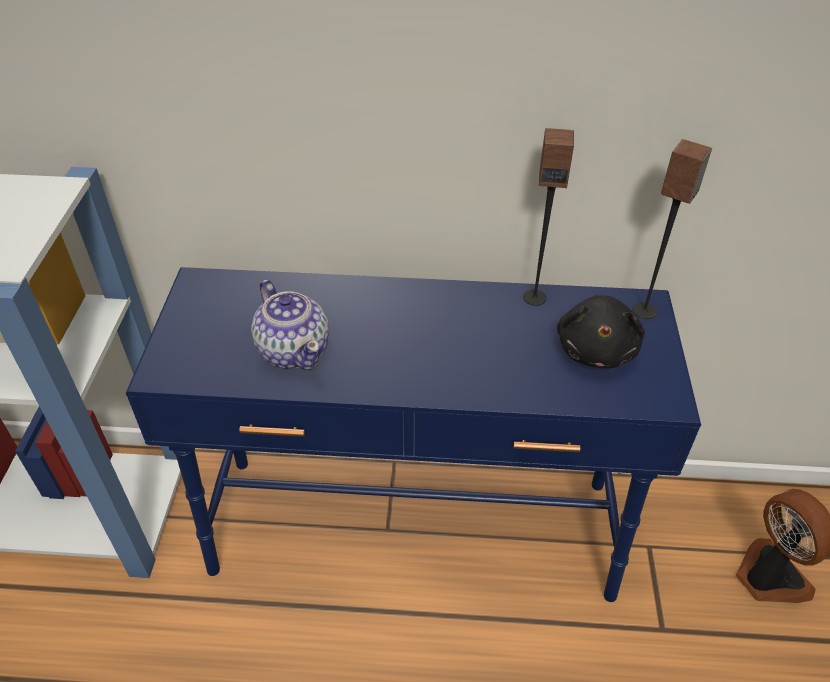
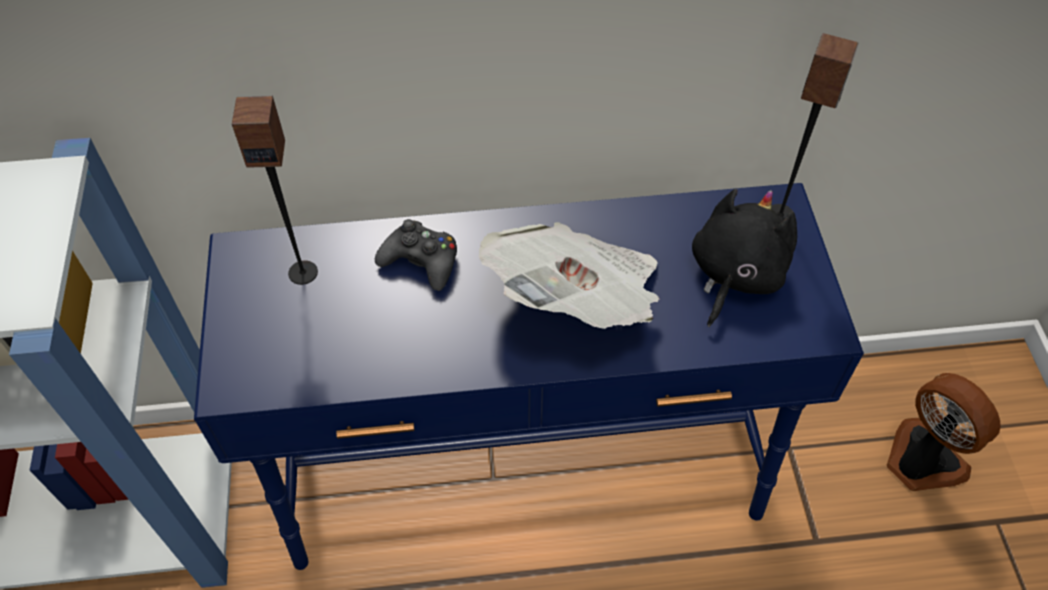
camera: 10 degrees left, 10 degrees up
teapot [251,280,329,370] -> none
speaker [523,128,574,306] -> speaker moved to [232,96,318,285]
black plush toy [557,295,645,368] -> black plush toy turned 150 degrees counterclockwise [692,189,797,327]
none -> black game controller [375,219,457,291]
none -> newspaper [479,222,660,329]

